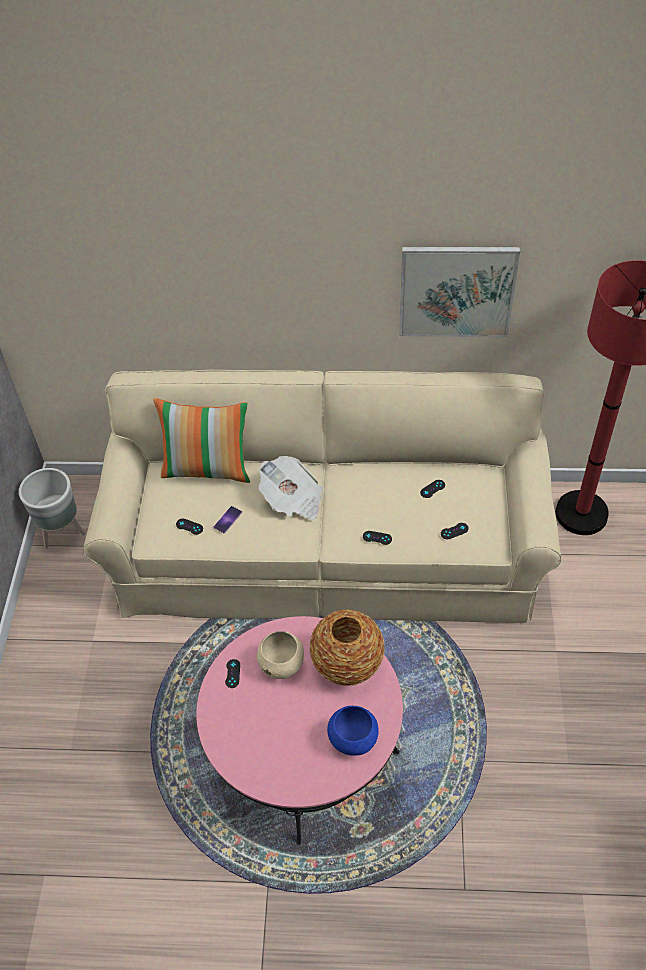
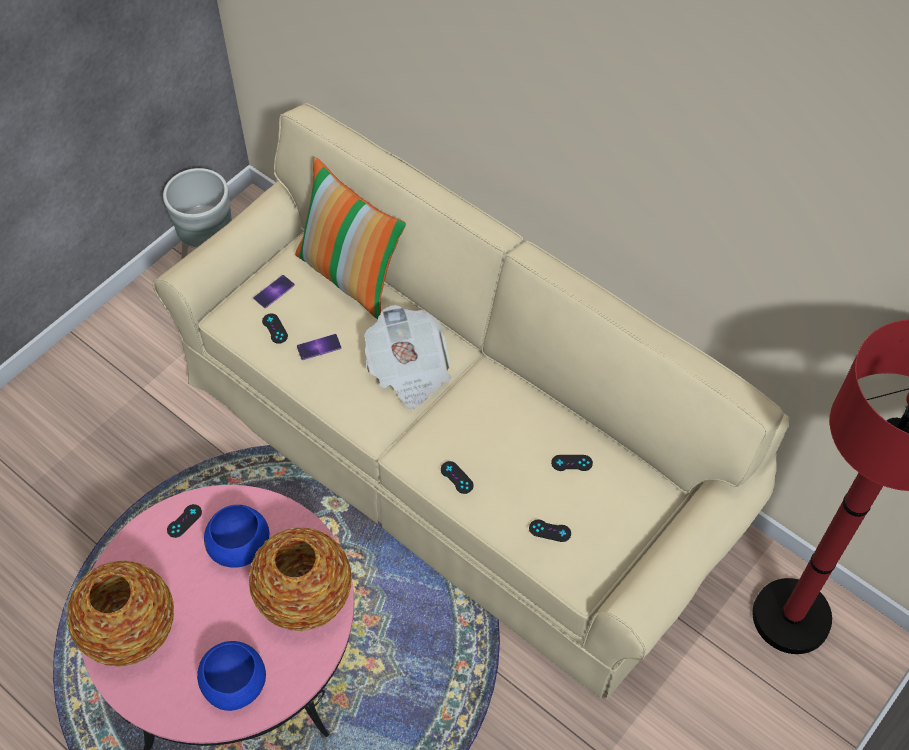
camera: 35 degrees right, 5 degrees up
beige bowl [257,631,304,679] -> blue bowl [204,505,269,568]
picture [399,247,520,337] -> none
none -> vase [67,560,174,667]
none -> phone [253,275,295,308]

